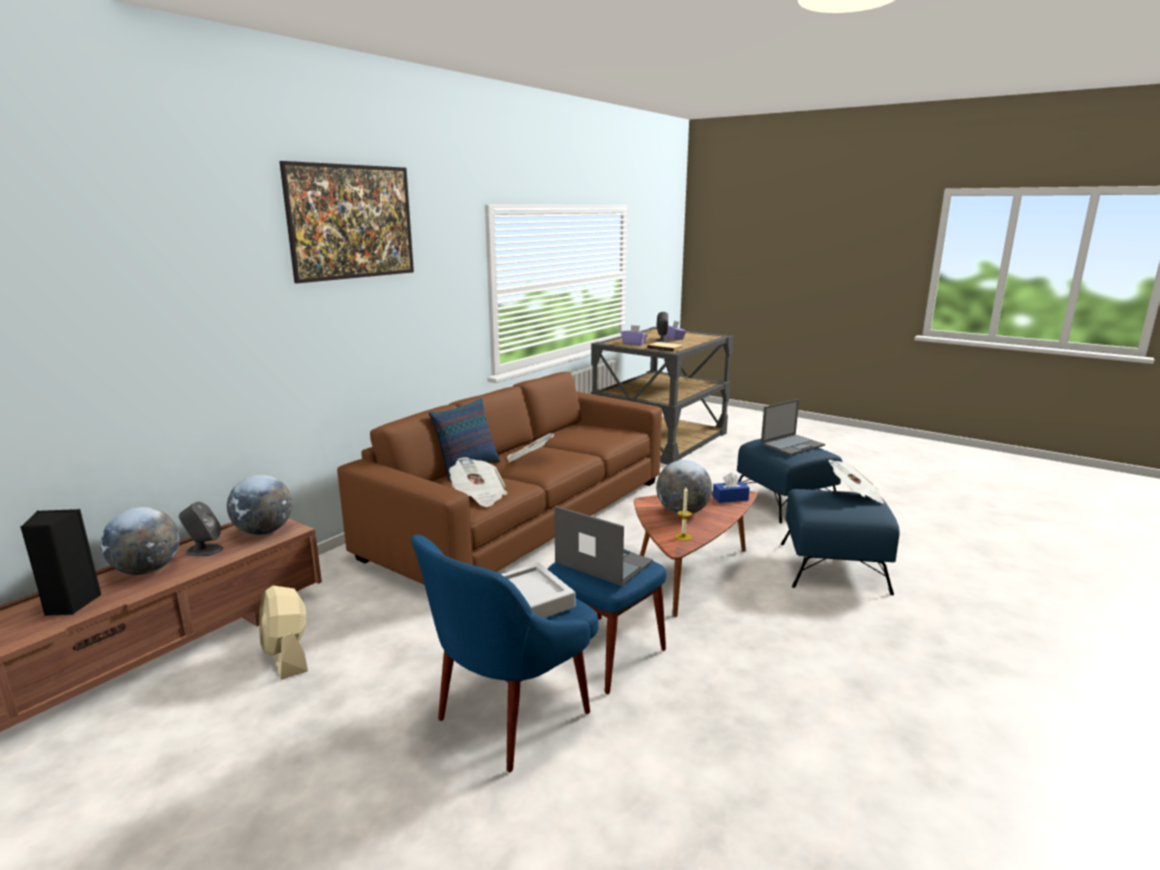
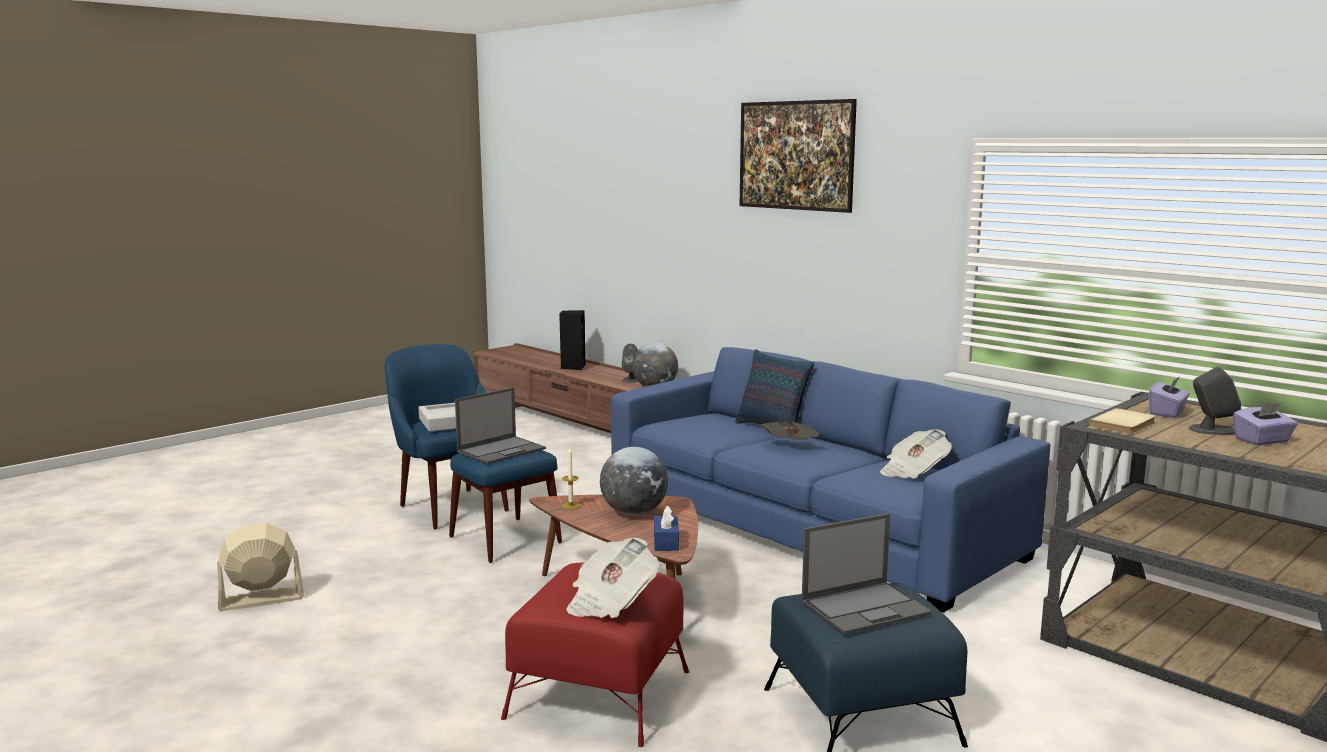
camera: 100 degrees right, 5 degrees down
globe [101,507,180,575] -> none
beige fan [259,586,308,680] -> beige fan moved to [217,523,304,611]
brown sofa [337,372,662,584] -> blue sofa [611,347,1050,613]
newspaper [449,457,507,507] -> newspaper moved to [880,429,952,479]
laptop [761,399,825,455] -> laptop turned 90 degrees counterclockwise [801,513,932,635]
blue ottoman [781,489,900,595] -> red ottoman [501,562,689,747]

